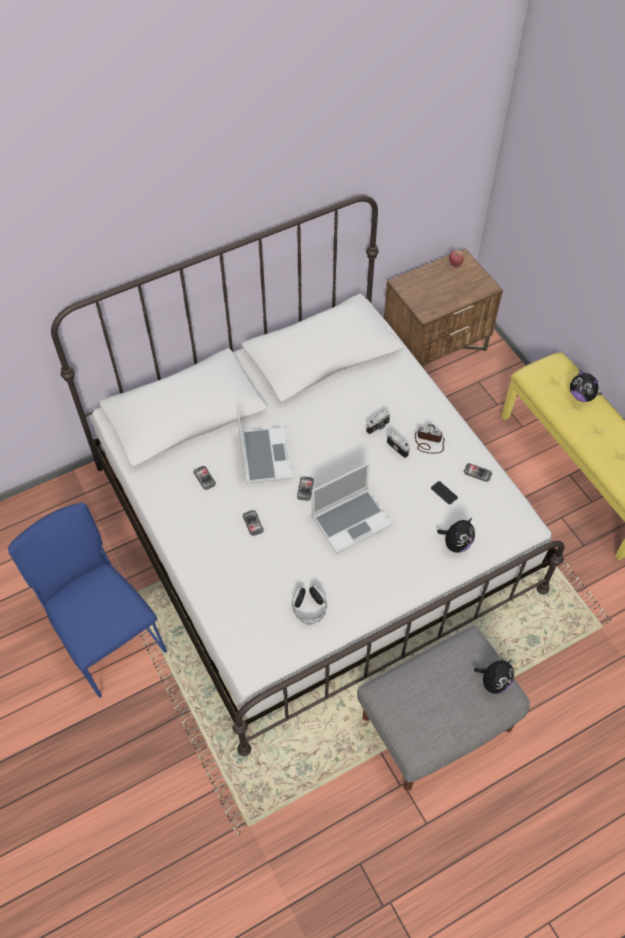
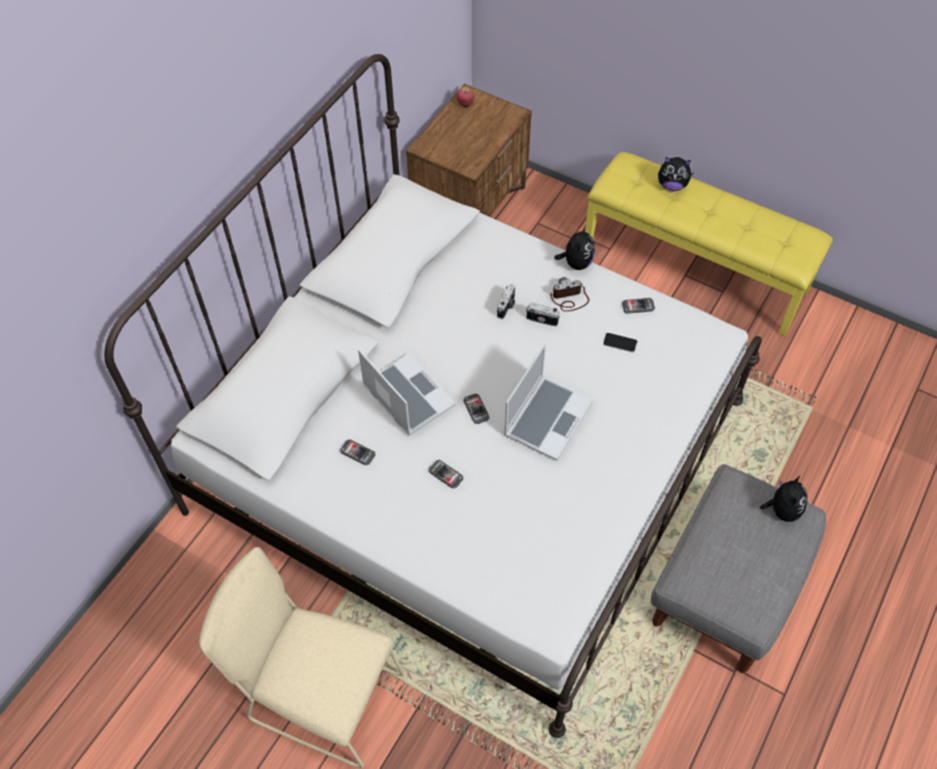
camera: 30 degrees left, 0 degrees up
blue chair [8,503,167,698] -> beige chair [199,547,404,768]
headphones [292,585,327,624] -> none
plush toy [437,518,475,553] -> plush toy moved to [554,225,595,270]

